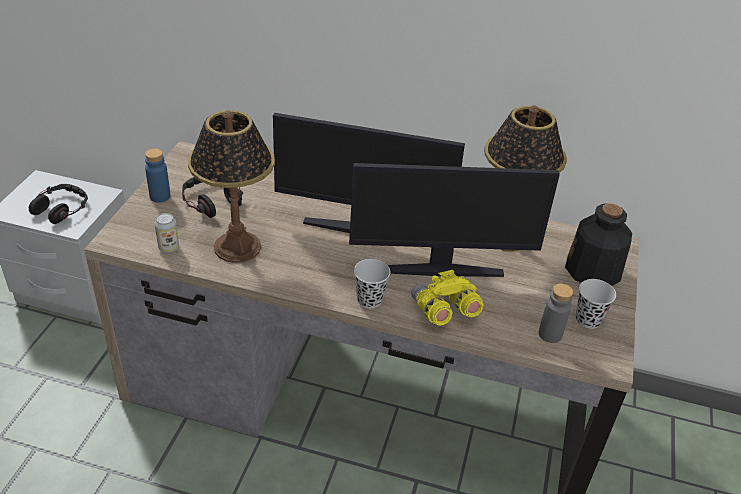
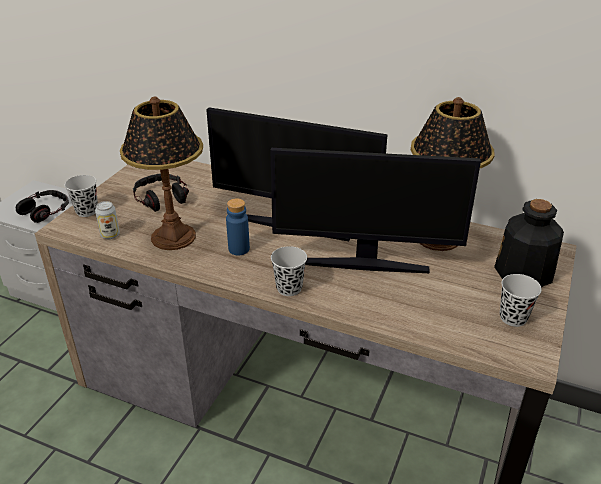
camera: 10 degrees right, 5 degrees down
blue bottle [145,148,171,203] -> blue bottle moved to [226,198,250,255]
yellow binoculars [411,270,483,325] -> none
grey bottle [539,283,573,343] -> none
none -> black cup [65,175,98,217]

